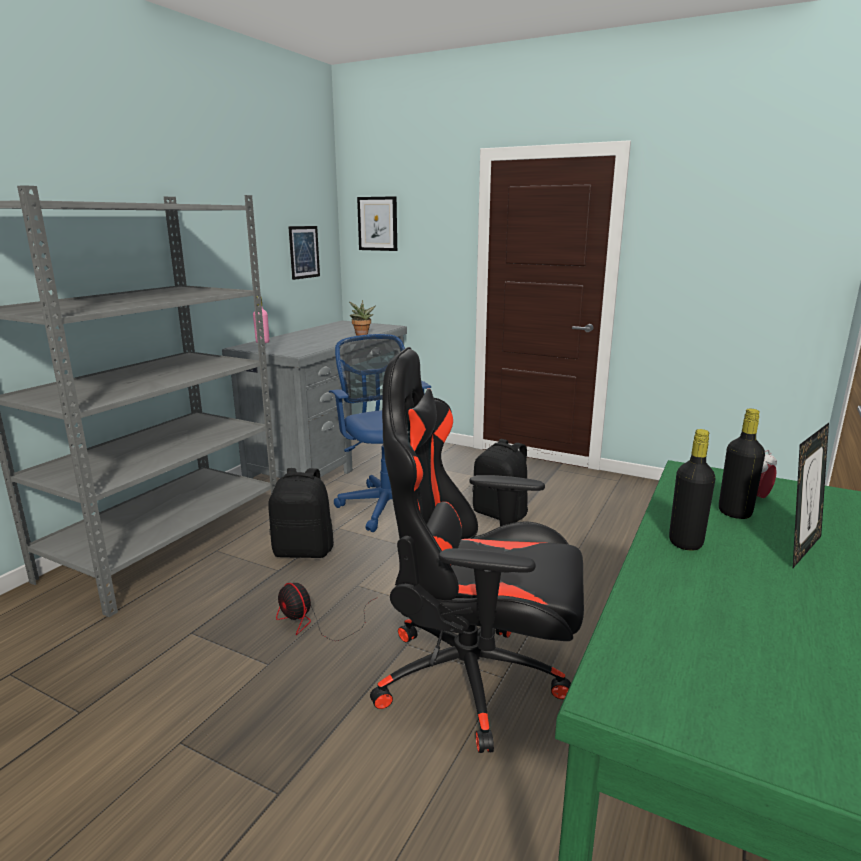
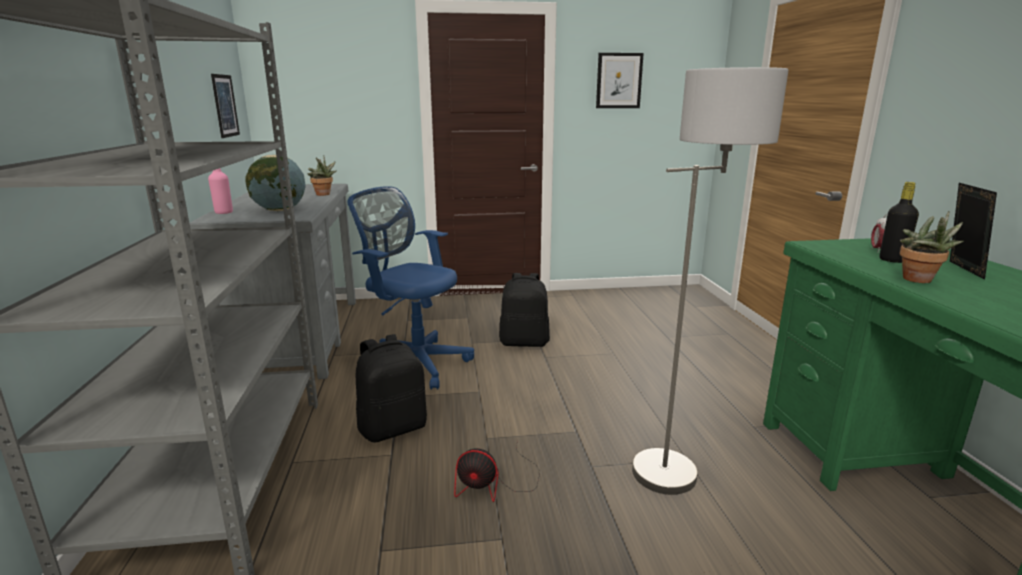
camera: 35 degrees left, 0 degrees up
picture [357,196,397,251] -> picture moved to [596,53,644,108]
black office chair [370,347,584,753] -> grey floor lamp [632,67,788,495]
black bottle [669,429,715,550] -> potted plant [900,211,964,283]
none -> globe [245,155,306,211]

